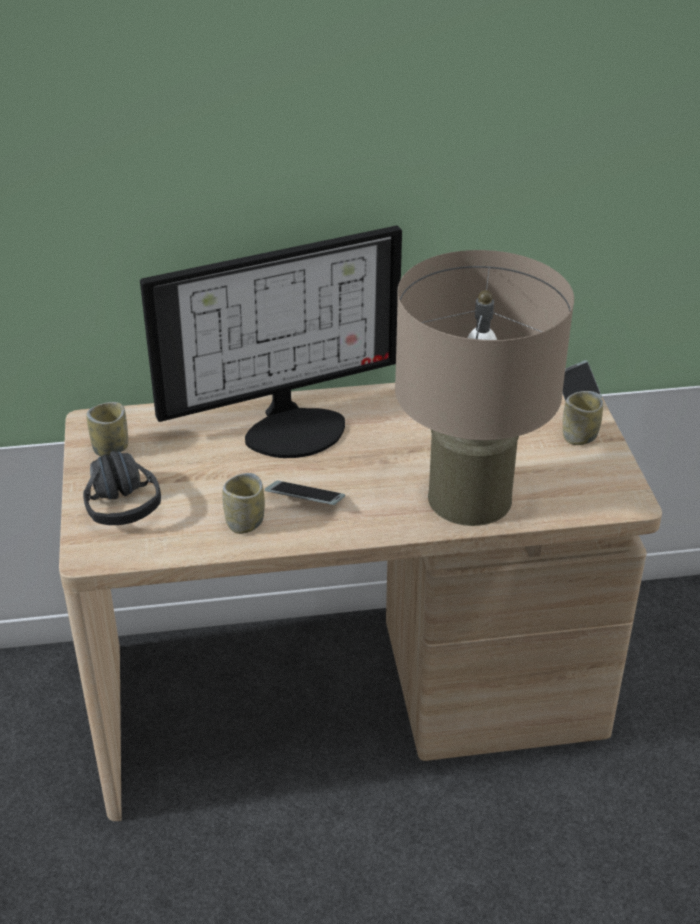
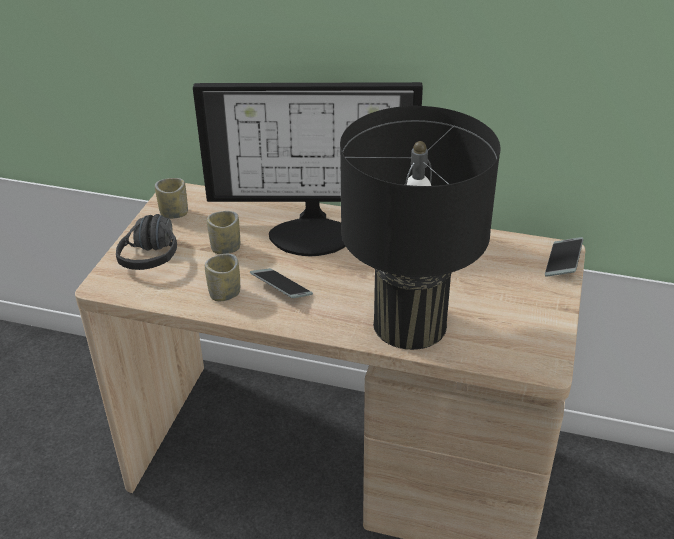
camera: 25 degrees right, 0 degrees up
beige table lamp [395,250,574,526] -> black table lamp [340,106,501,350]
cup [563,391,603,445] -> cup moved to [207,211,240,254]

